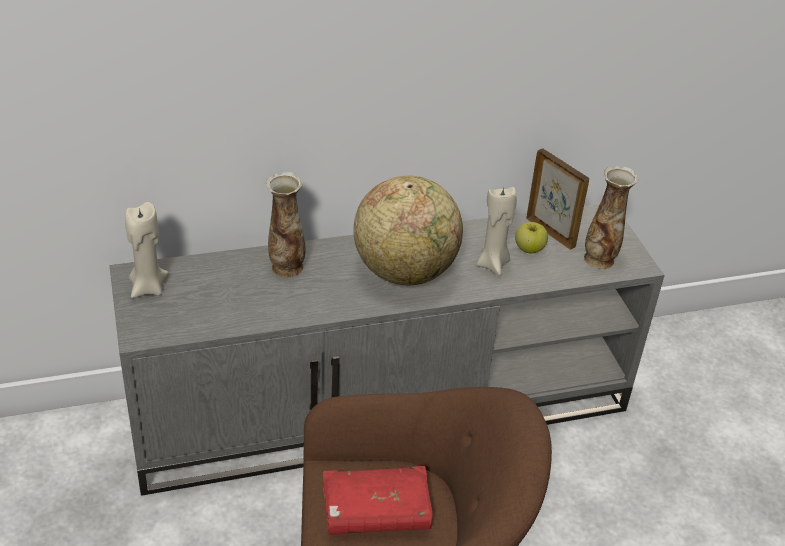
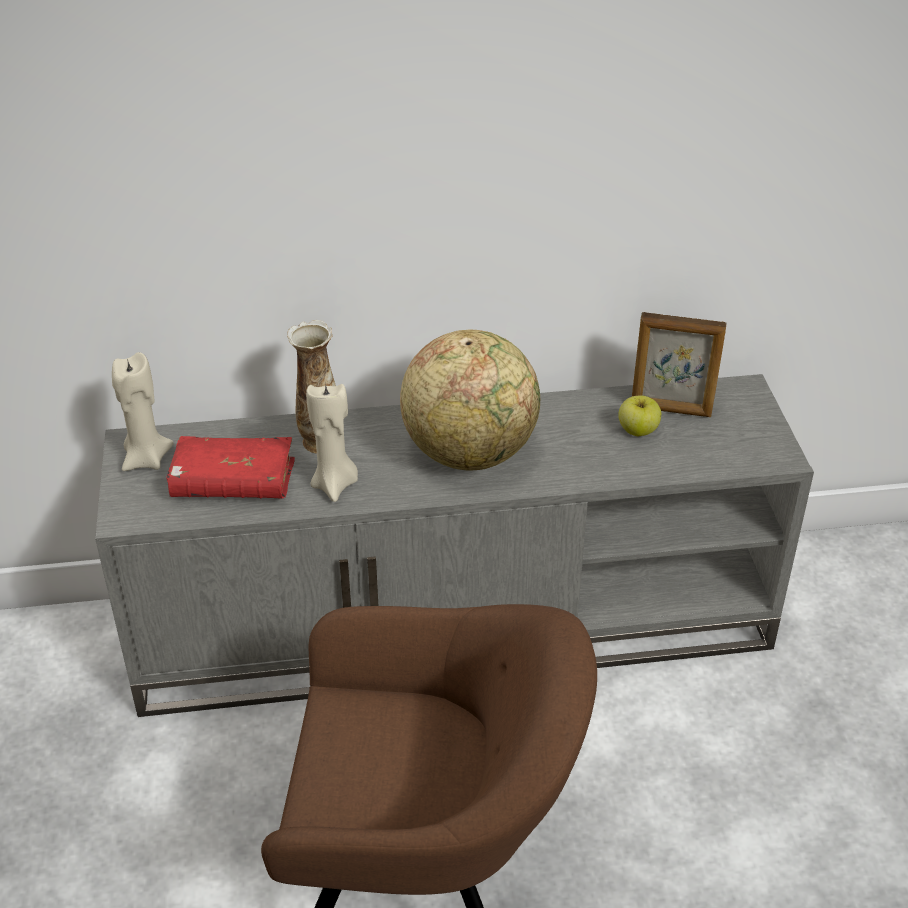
camera: 10 degrees right, 0 degrees up
red book [323,466,432,535] -> red book moved to [166,436,295,499]
beige candle [477,187,517,276] -> beige candle moved to [306,382,358,502]
picture frame [526,148,589,250] -> picture frame turned 135 degrees clockwise [632,312,727,417]
vase [584,166,638,269] -> none

